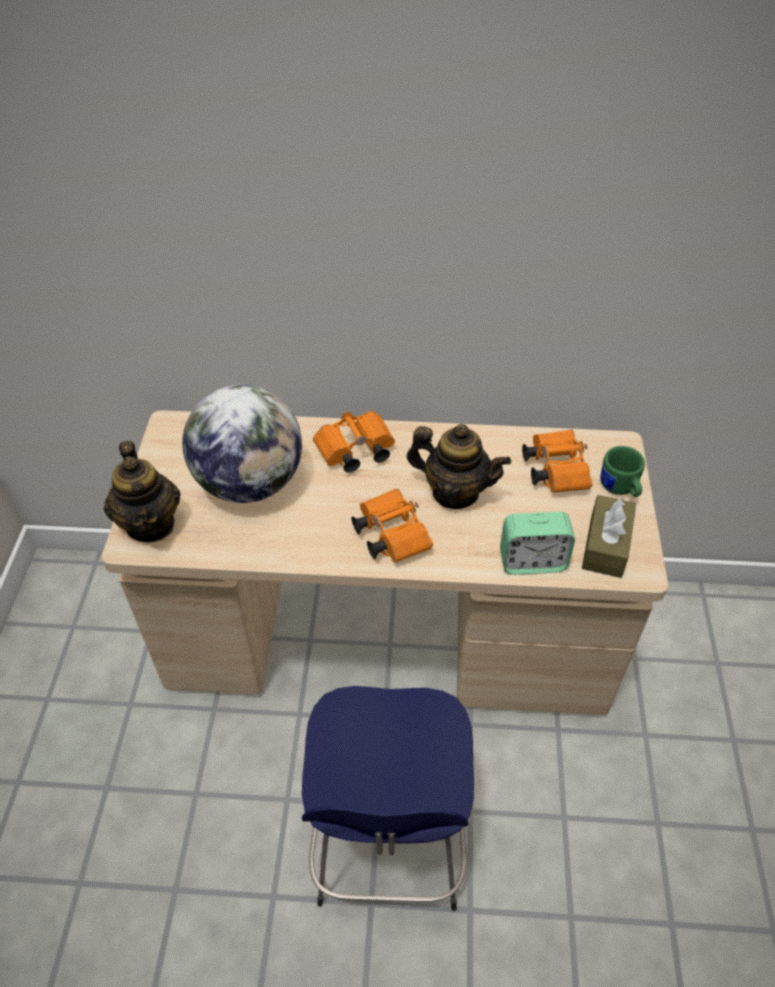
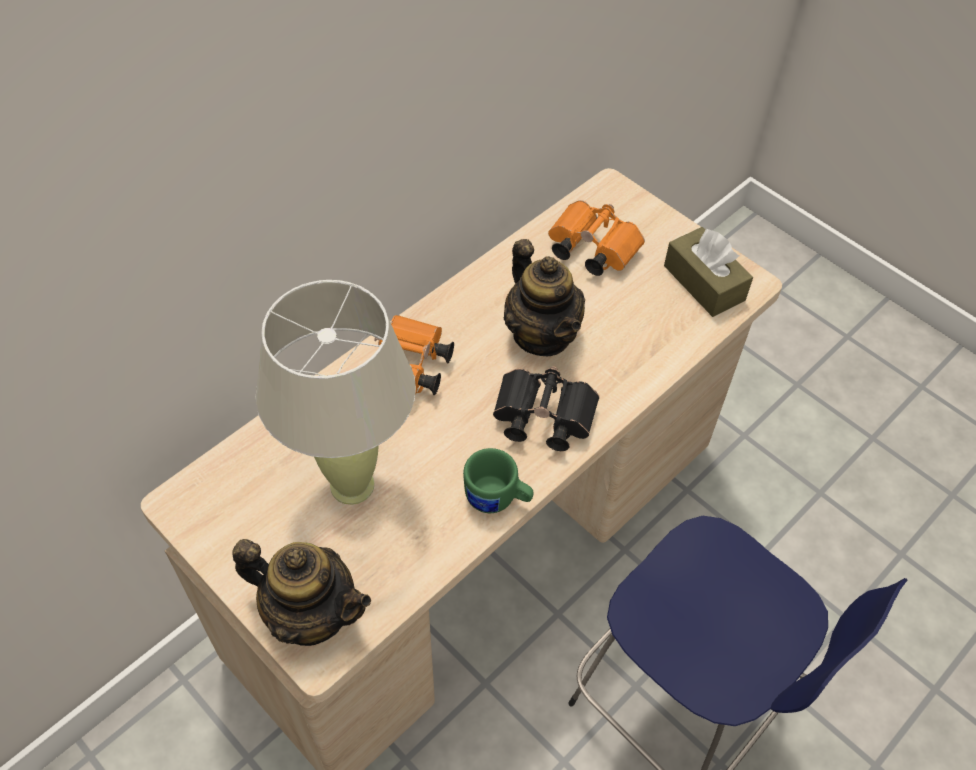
camera: 50 degrees left, 5 degrees up
globe [182,385,302,503] -> beige table lamp [256,280,416,505]
orange binoculars [352,489,433,563] -> black binoculars [493,366,599,451]
teapot [406,424,511,509] -> teapot turned 90 degrees clockwise [504,239,585,356]
alarm clock [500,512,575,575] -> none
green mug [600,446,645,497] -> green mug moved to [463,448,534,513]

